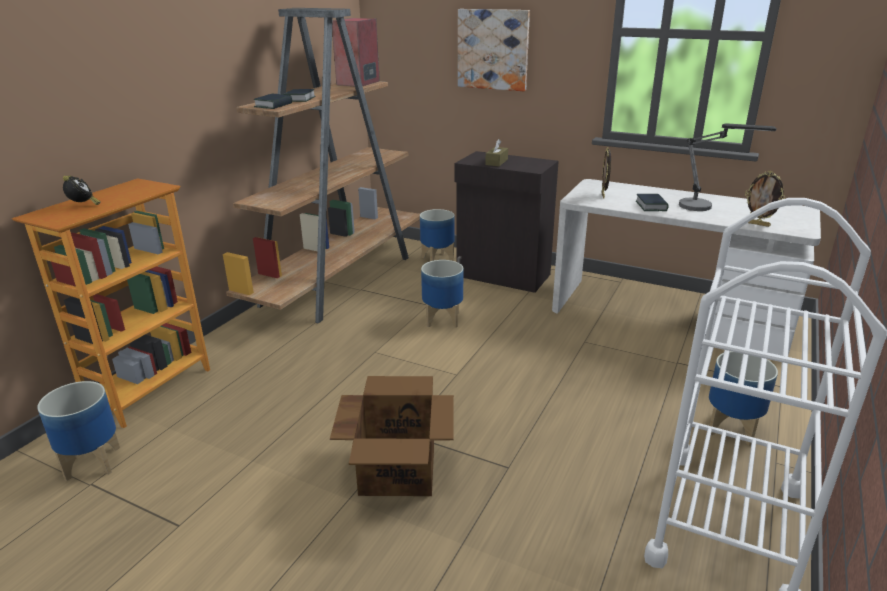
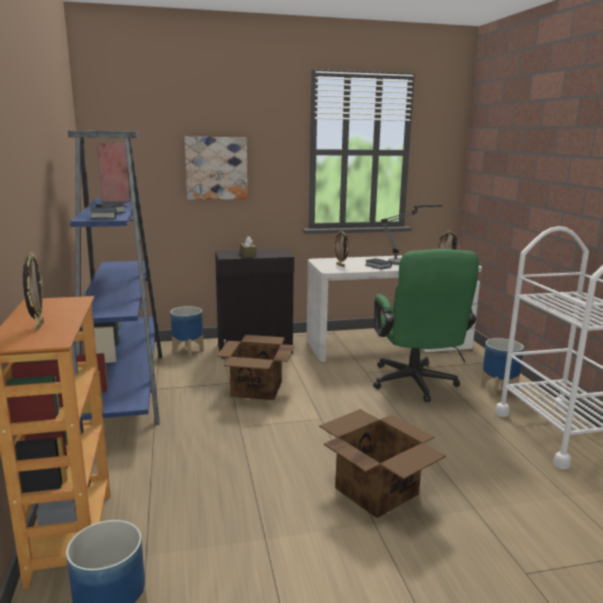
camera: 40 degrees left, 10 degrees down
alarm clock [63,176,101,205] -> picture frame [23,252,44,331]
brown bookcase [223,8,420,324] -> blue bookcase [68,130,162,425]
planter [421,260,463,328] -> cardboard box [217,335,295,400]
none -> green office chair [373,249,479,402]

